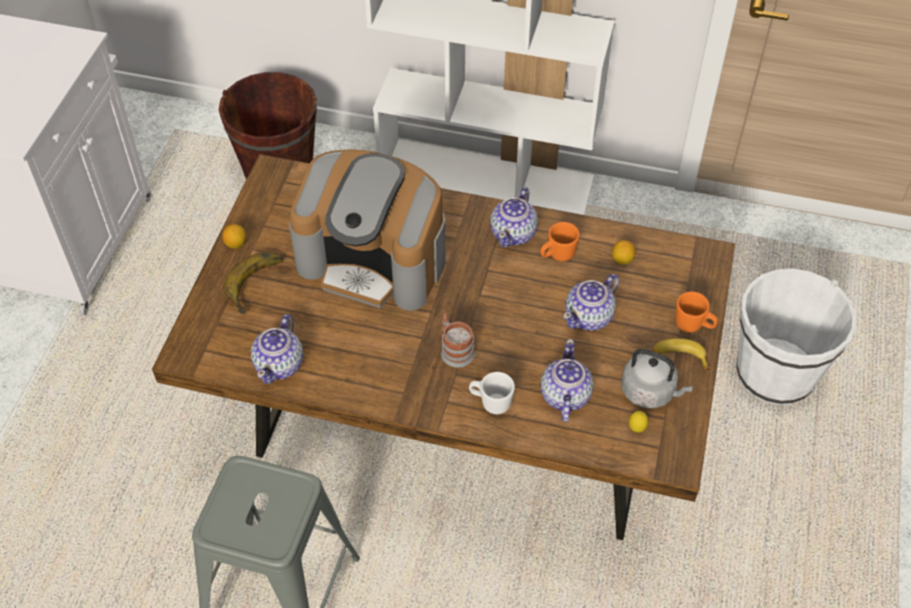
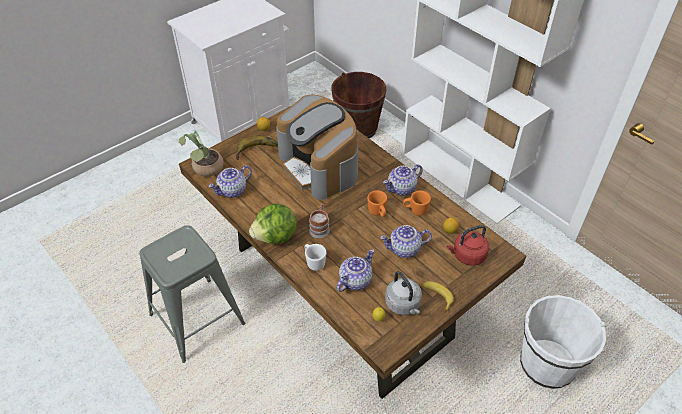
camera: 35 degrees right, 5 degrees down
orange mug [675,291,718,332] -> orange mug moved to [367,190,387,217]
none -> potted plant [179,131,224,177]
none -> lettuce [249,204,297,244]
none -> red kettle [447,225,489,266]

